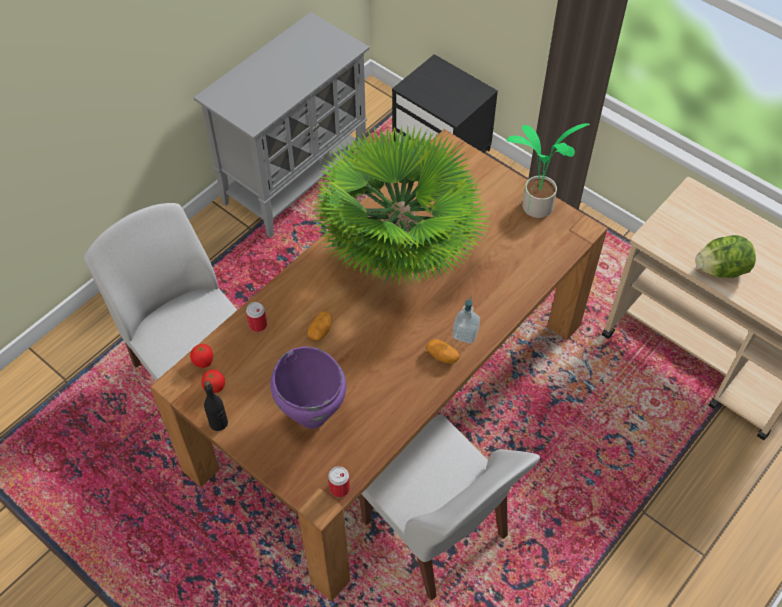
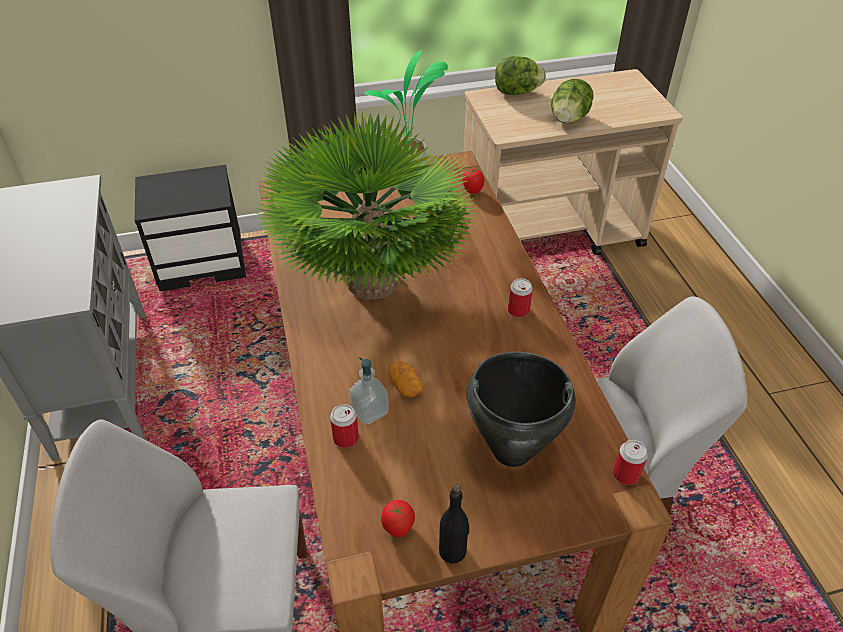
camera: 55 degrees left, 10 degrees down
tomato [190,344,213,368] -> tomato moved to [463,168,484,194]
purple cooking pot [270,347,346,429] -> black cooking pot [466,352,576,467]
potato [426,339,460,364] -> can [508,278,533,318]
soap dispenser [452,297,480,344] -> soap dispenser moved to [349,357,389,424]
none -> lettuce [495,56,546,95]

